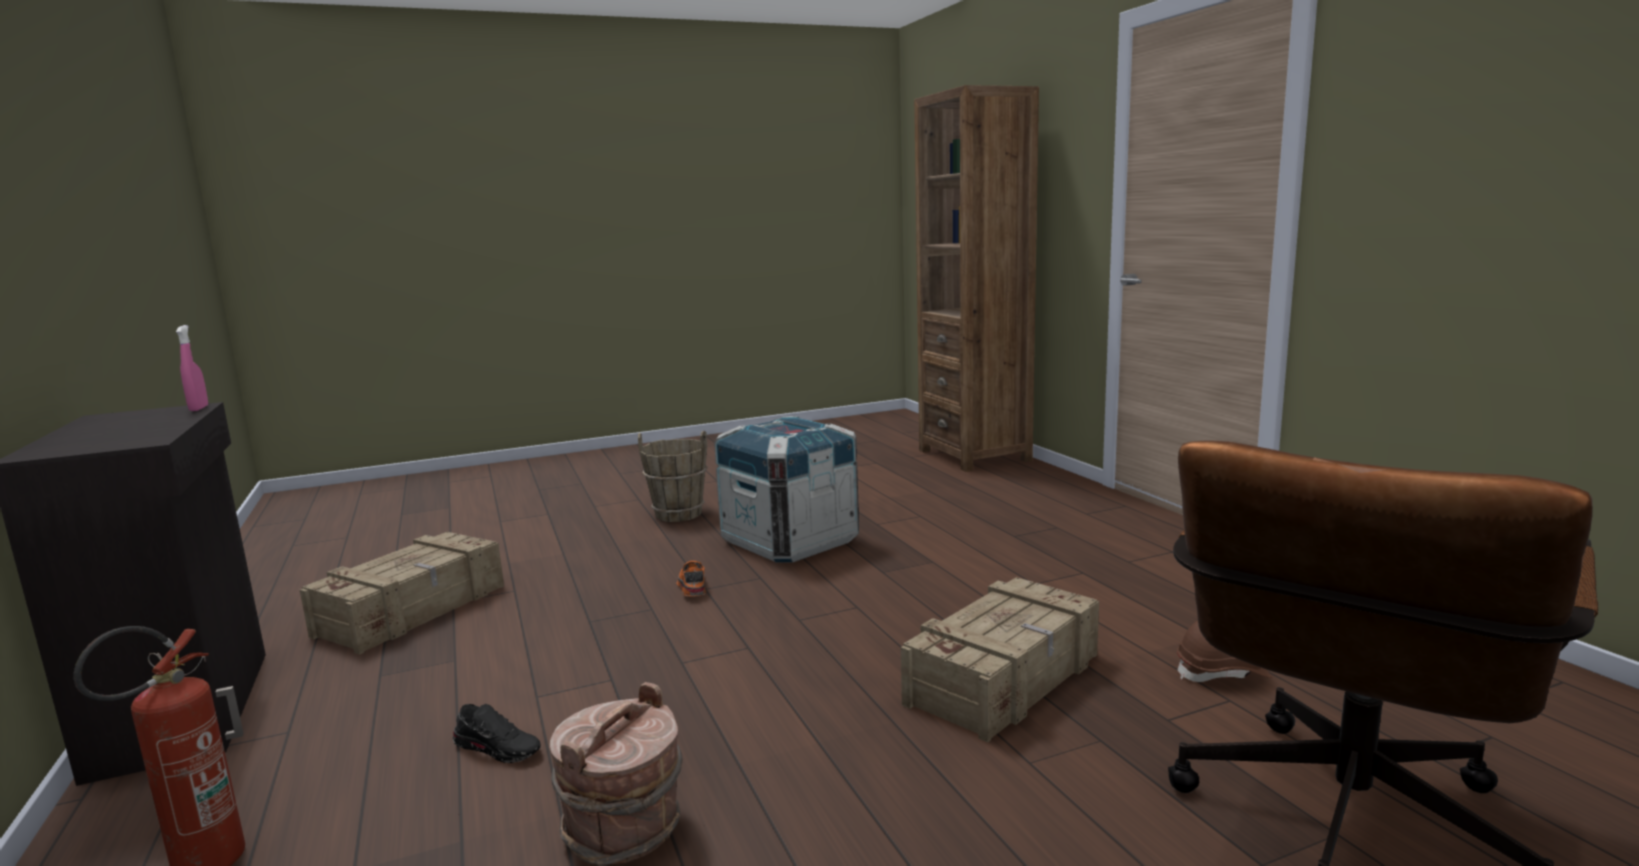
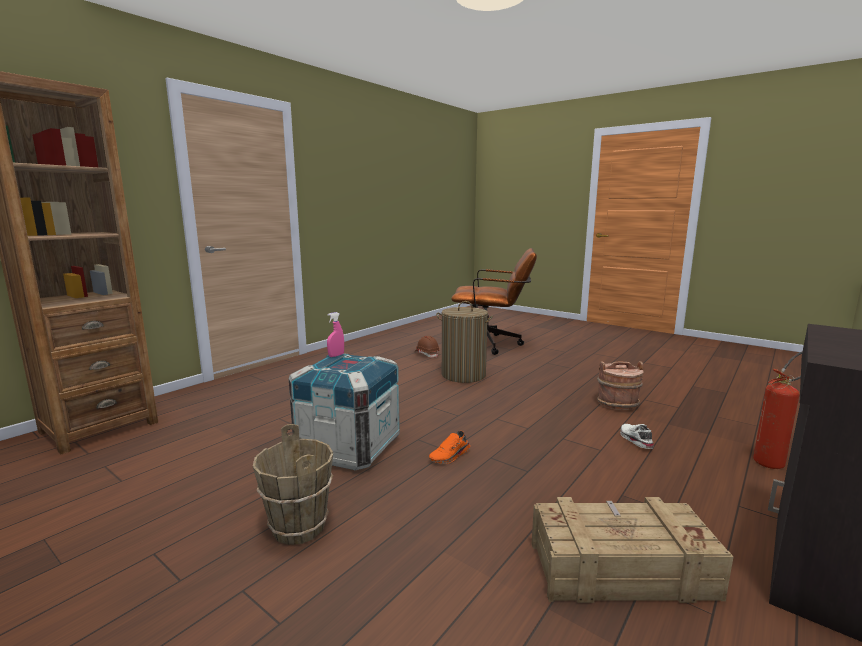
camera: 120 degrees left, 0 degrees up
pink spray bottle [176,325,208,411] -> pink spray bottle moved to [327,312,344,357]
black shoe [453,704,541,763] -> white shoe [620,424,654,449]
crate [901,577,1099,742] -> laundry basket [436,301,493,383]

